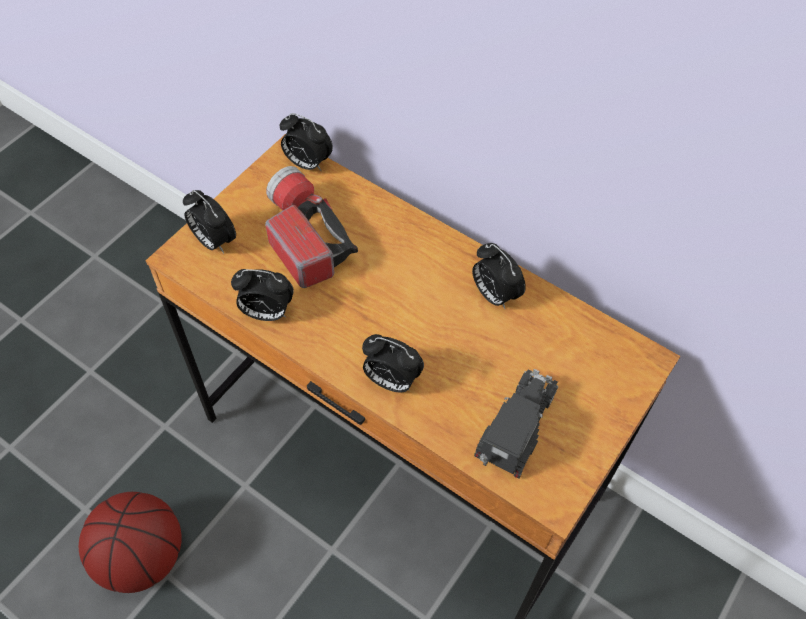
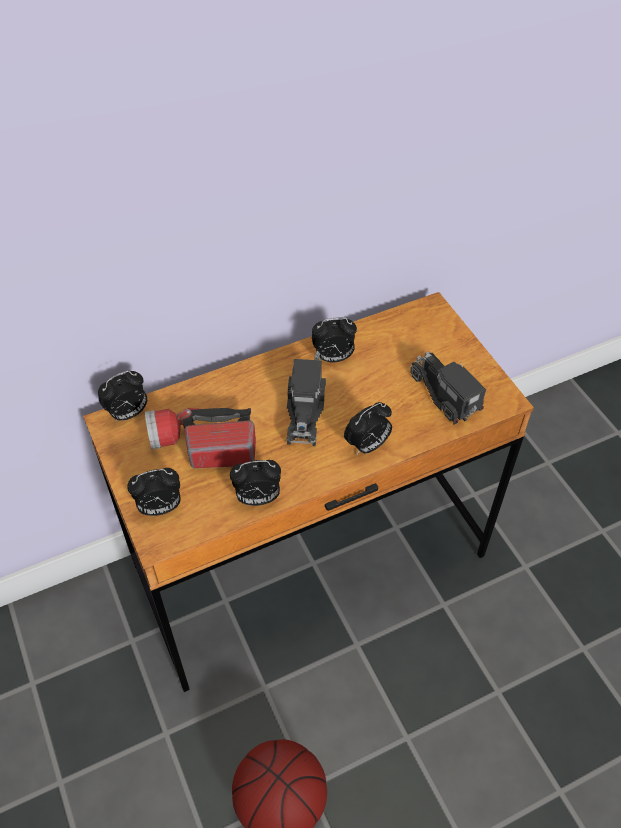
camera: 60 degrees left, 5 degrees down
alarm clock [231,269,294,321] -> alarm clock turned 45 degrees clockwise [230,460,281,506]
none -> toy truck [286,351,326,446]

